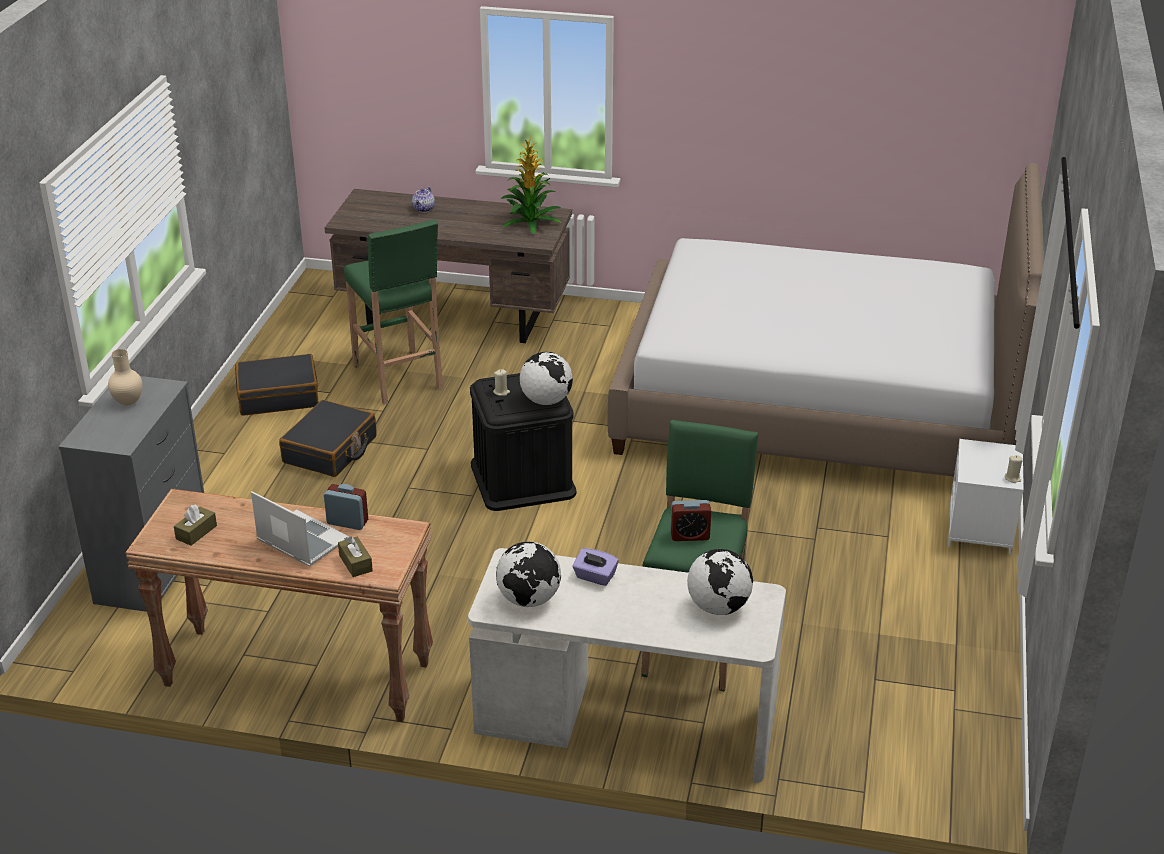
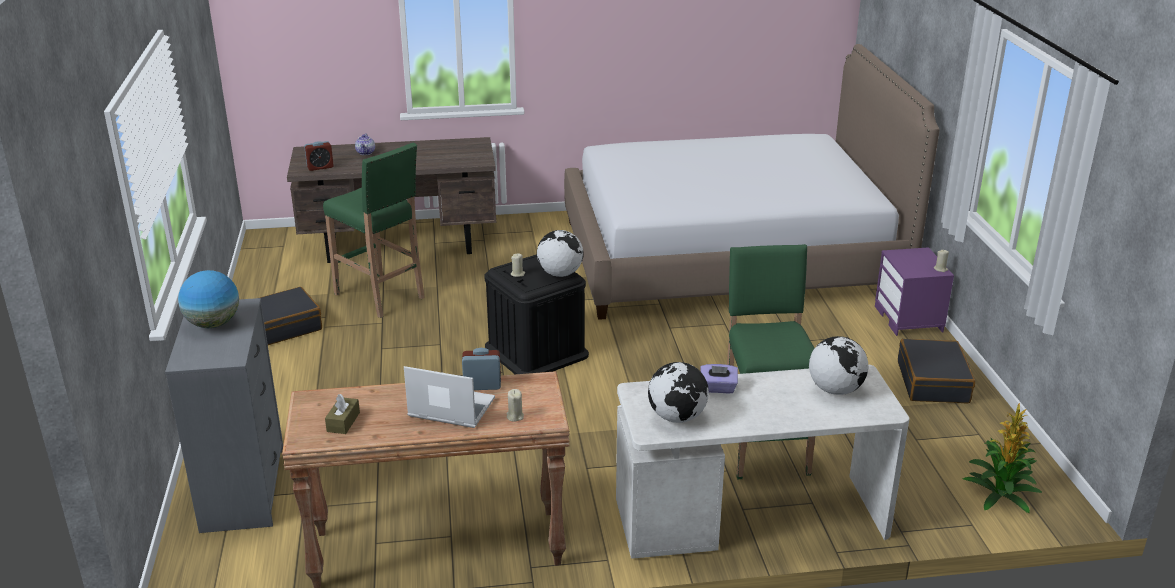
camera: 20 degrees left, 5 degrees down
beige vase [108,349,143,405] -> globe [178,270,239,328]
black suitcase [279,400,377,477] -> black suitcase moved to [898,339,975,404]
brown tissue box [338,537,373,577] -> beige candle [506,389,524,422]
potted plant [501,137,561,234] -> potted plant moved to [963,403,1043,513]
alarm clock [670,500,711,541] -> alarm clock moved to [304,141,334,171]
white nightstand [948,439,1024,555] -> purple nightstand [875,247,954,336]

